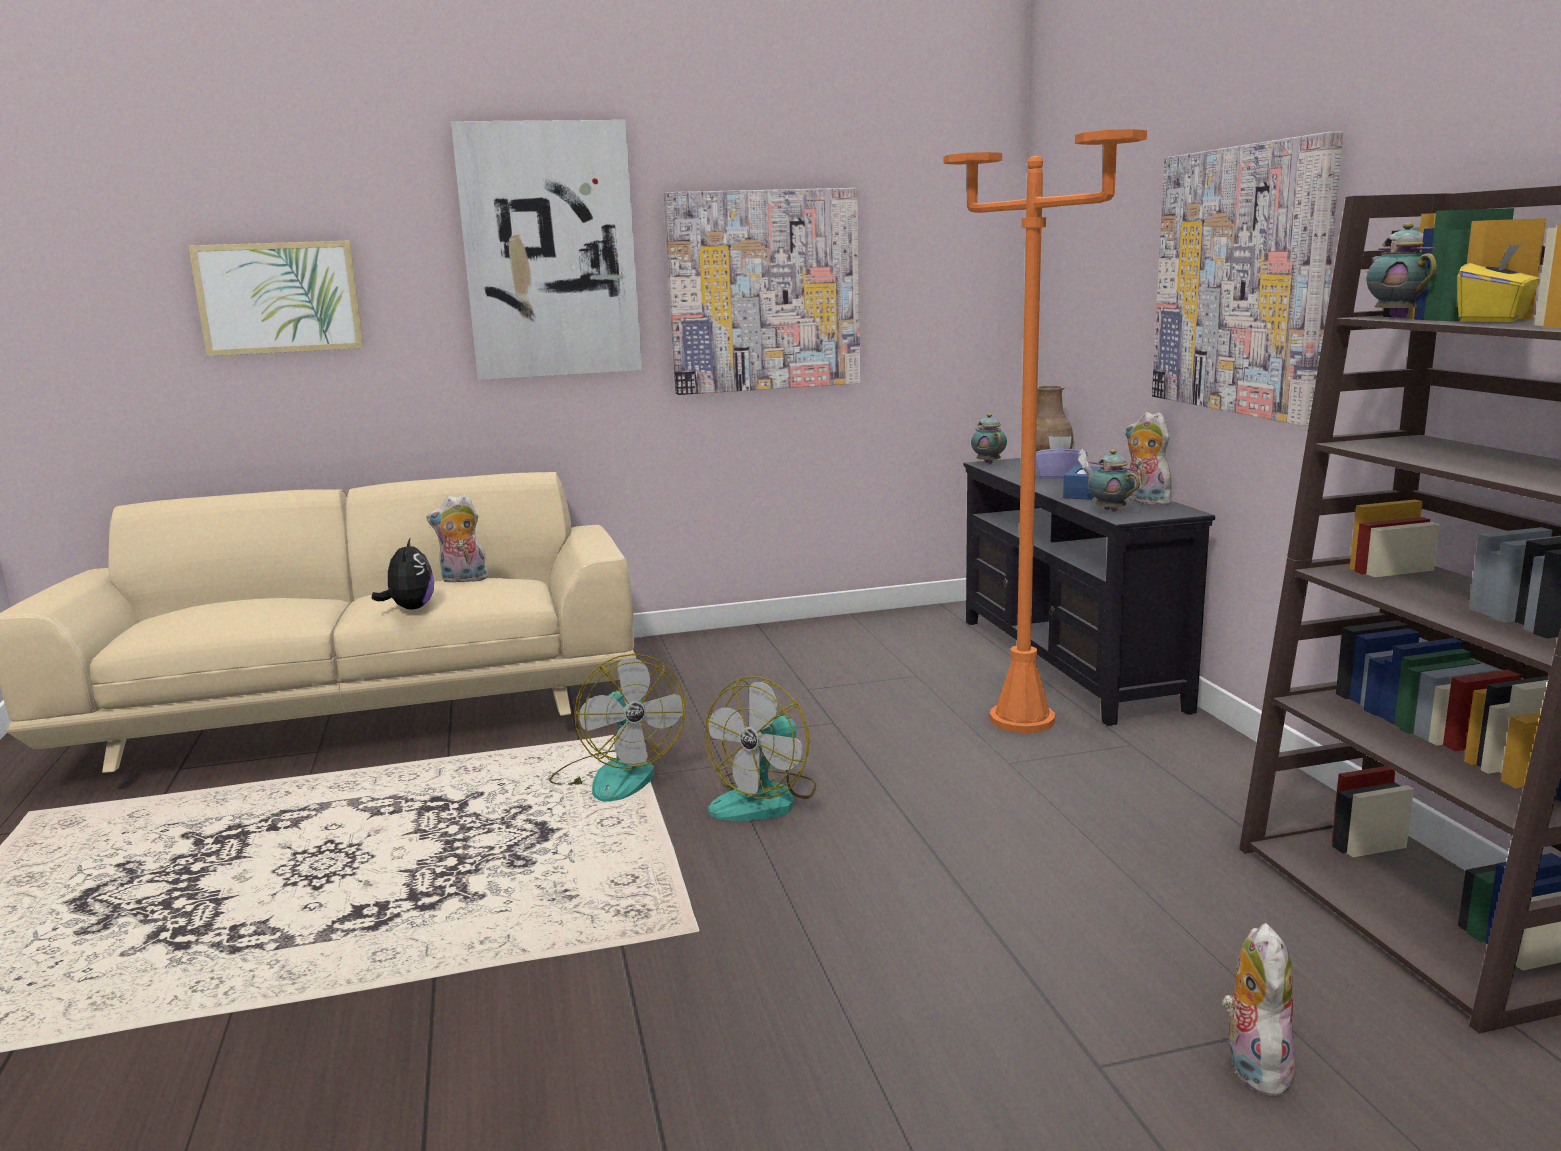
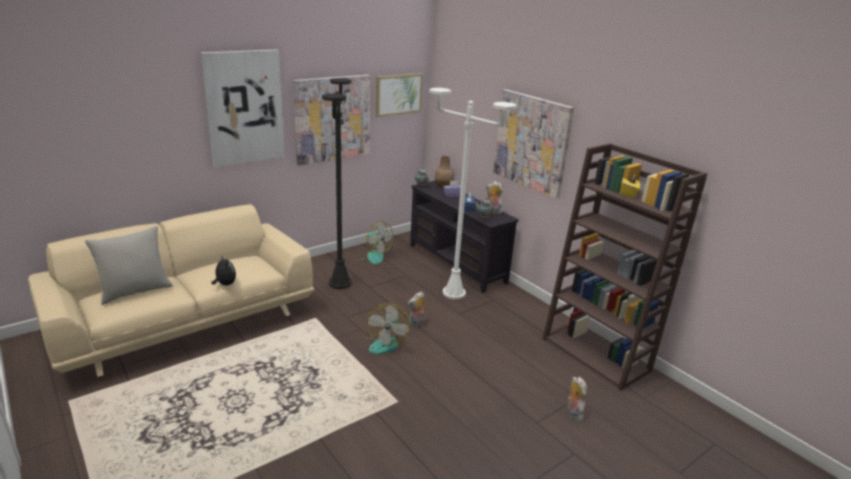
camera: 25 degrees left, 10 degrees up
picture [188,241,364,356] -> picture moved to [376,73,423,117]
plush toy [426,494,490,582] -> plush toy moved to [408,292,426,326]
fan [549,654,686,802] -> fan moved to [352,221,394,265]
orange floor lamp [944,129,1147,733] -> white floor lamp [429,88,517,299]
teapot [1366,223,1436,318] -> none
none -> grey pillow [85,226,173,305]
none -> black floor lamp [322,78,352,289]

